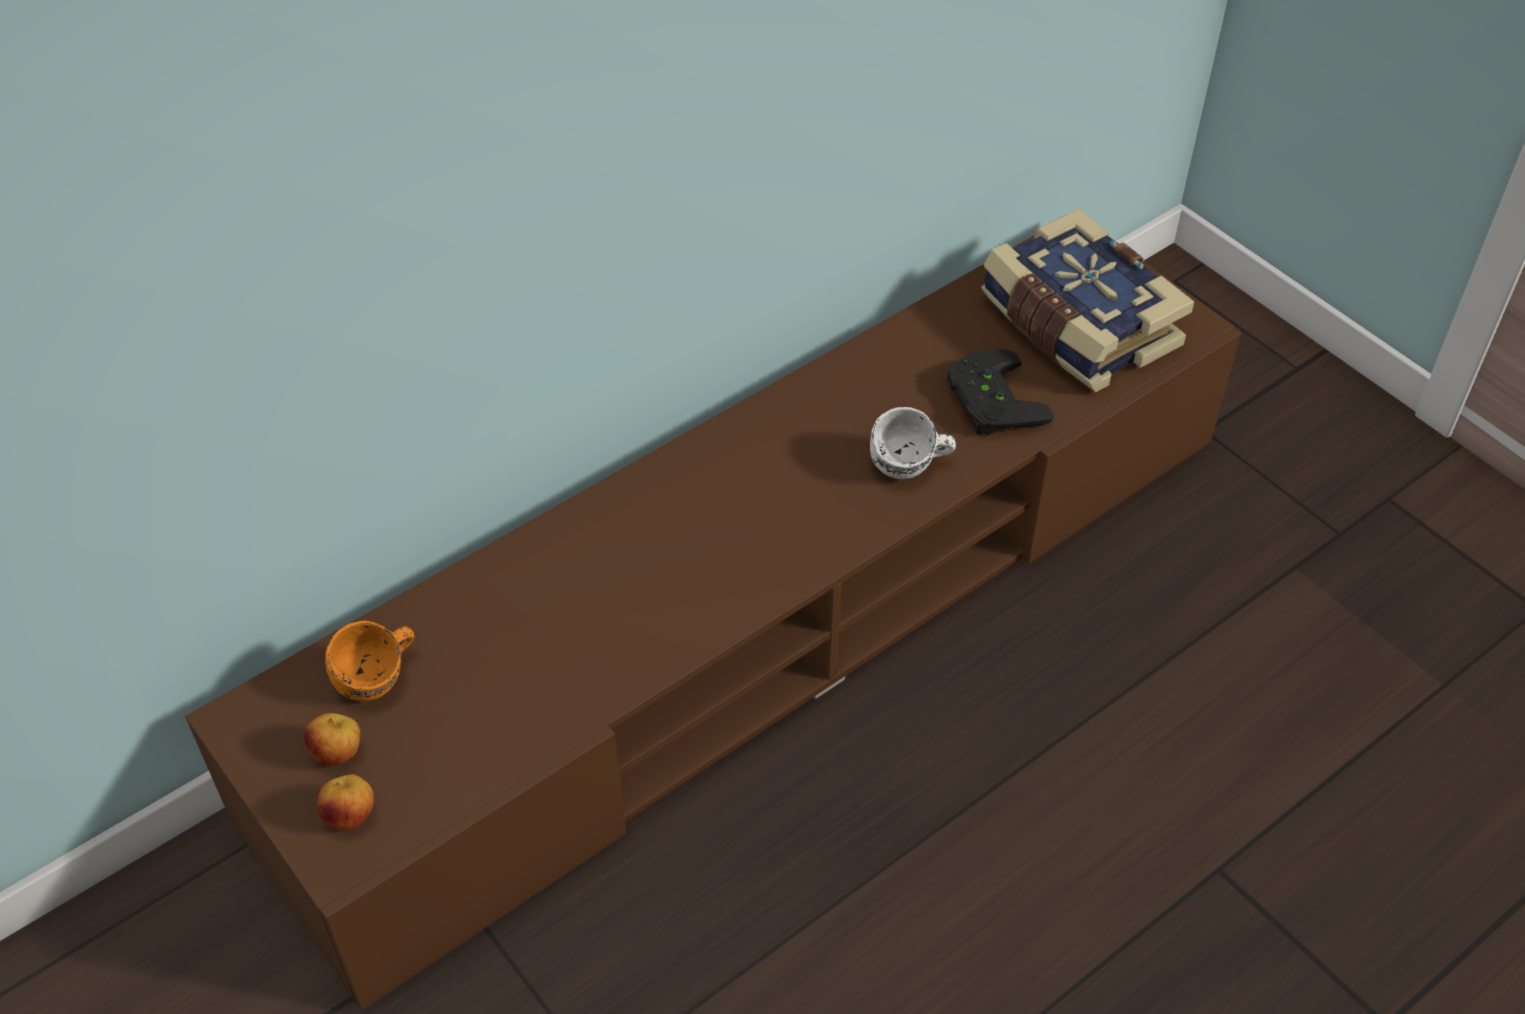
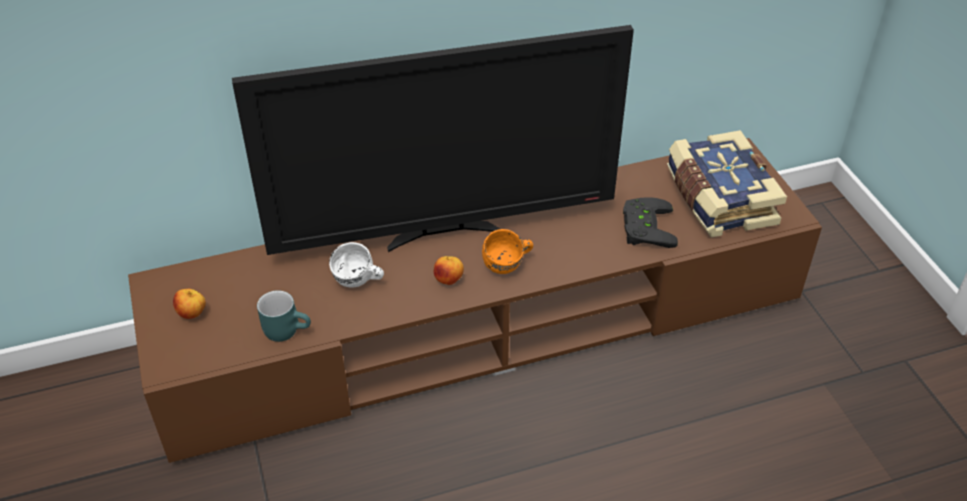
camera: 20 degrees right, 5 degrees down
apple [317,774,374,830] -> apple moved to [434,256,464,285]
orange mug [325,621,415,701] -> orange mug moved to [482,229,533,274]
white mug [870,407,956,479] -> white mug moved to [329,242,384,288]
none -> television [232,25,634,255]
none -> turquoise mug [257,290,311,342]

